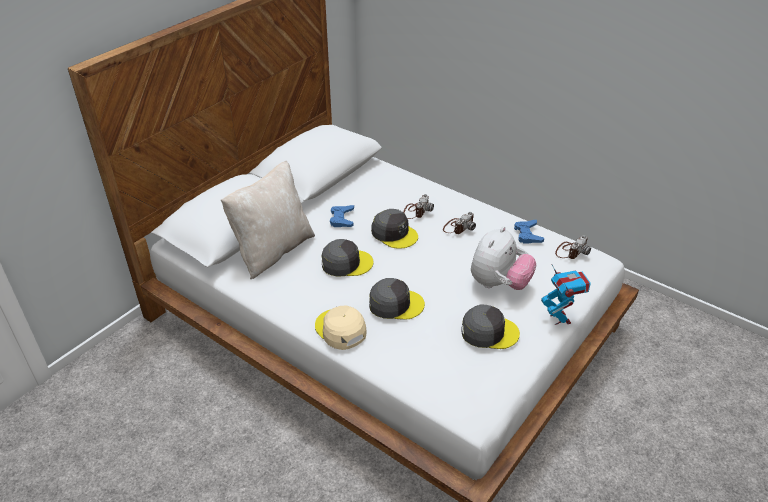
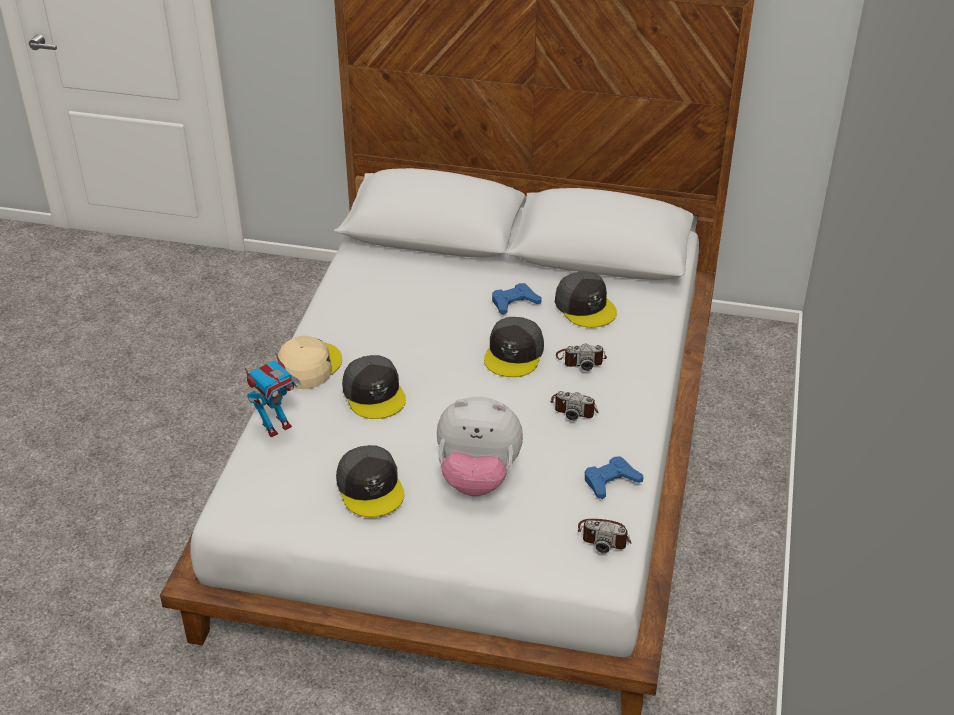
camera: 65 degrees right, 0 degrees up
beige pillow [221,161,315,279] -> none
grey cap [322,239,374,277] -> grey cap moved to [555,271,617,328]
toy robot [541,265,591,325] -> toy robot moved to [241,343,297,438]

